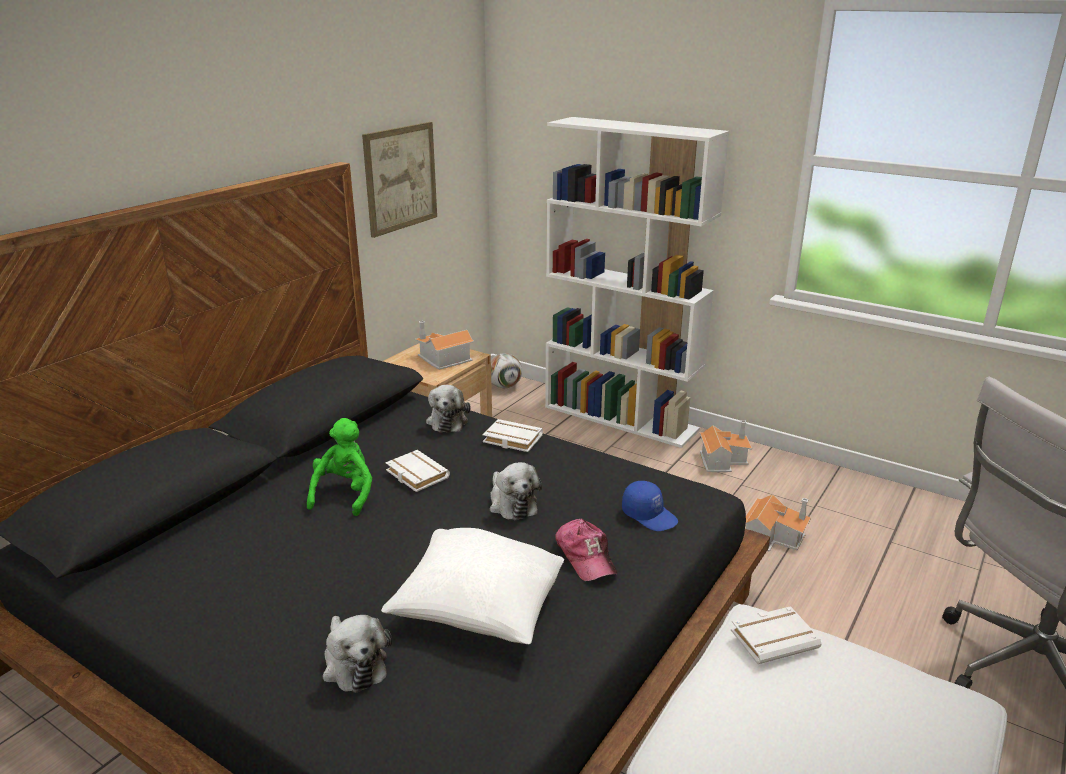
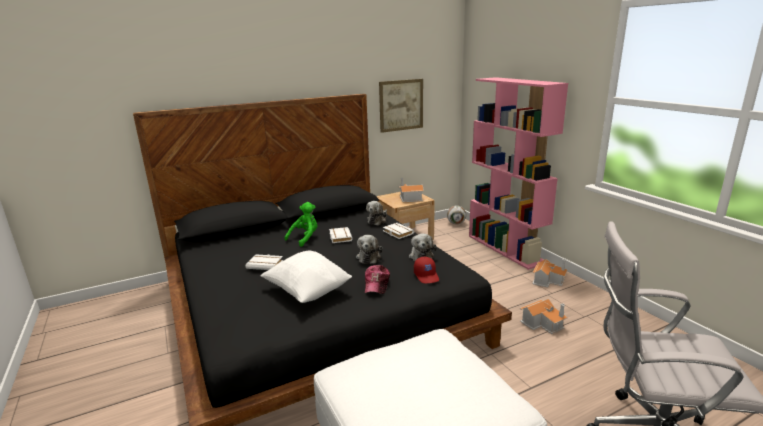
camera: 30 degrees right, 5 degrees down
plush toy [323,615,392,693] -> plush toy moved to [409,233,437,262]
white bookcase [545,117,729,448] -> pink bookcase [469,77,568,270]
blue cap [622,481,678,531] -> red cap [414,257,439,283]
white book [731,606,821,664] -> white book moved to [246,254,283,270]

